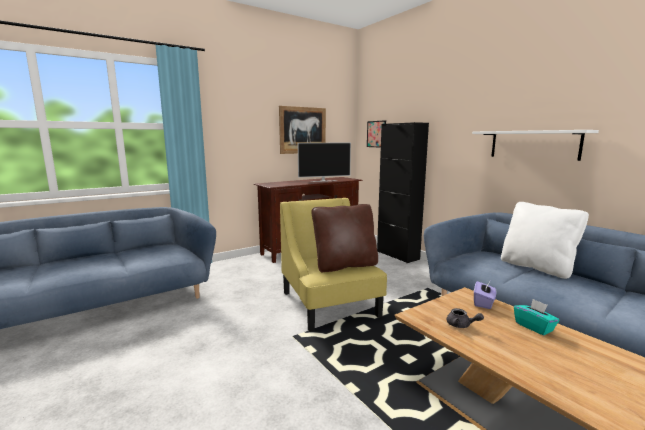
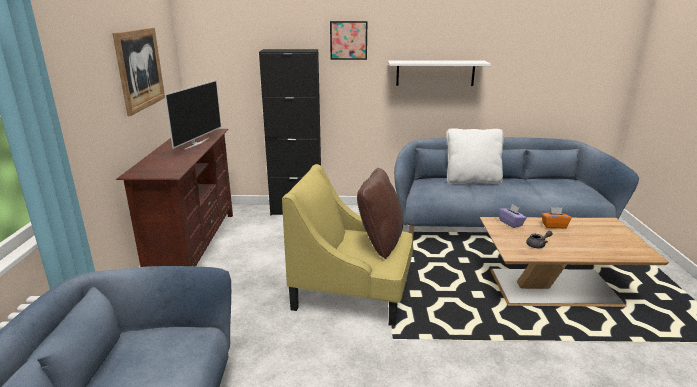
camera: 55 degrees left, 10 degrees up
picture [367,120,386,148] -> picture moved to [330,21,367,60]
turquoise tissue box [514,299,560,336] -> orange tissue box [541,207,572,229]

